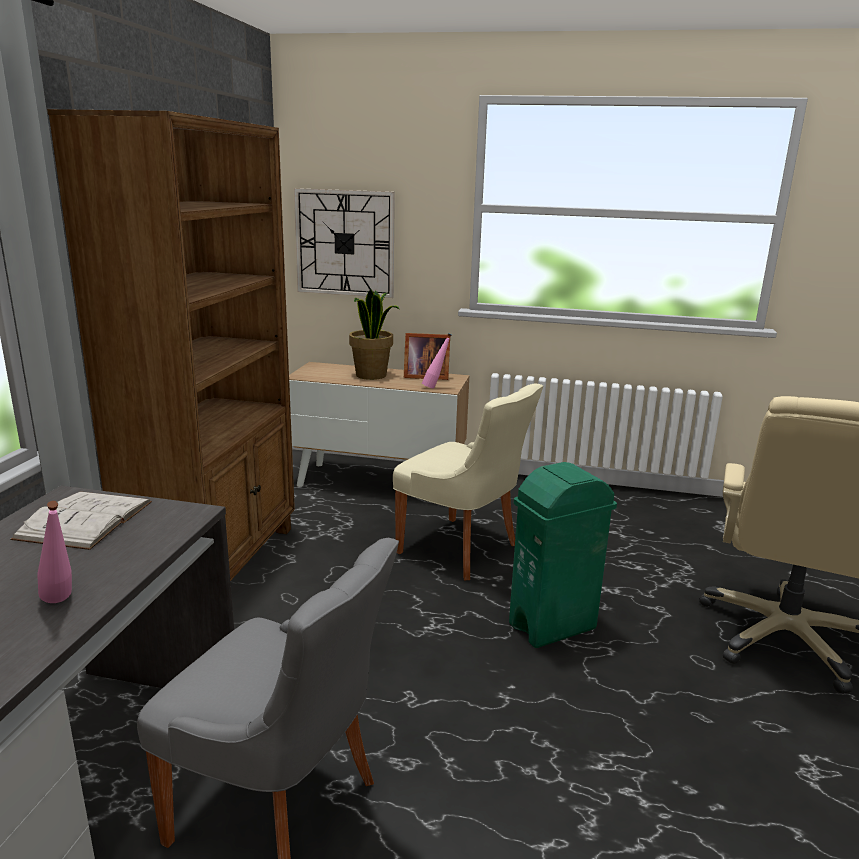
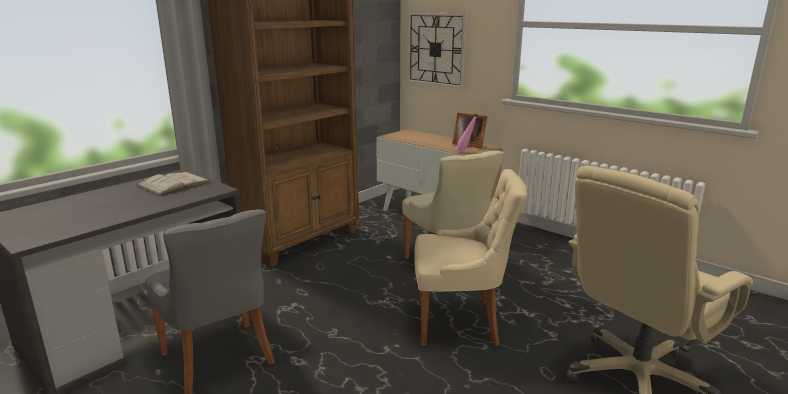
camera: 30 degrees right, 0 degrees up
pink bottle [37,501,72,603] -> none
potted plant [349,289,399,380] -> none
green trash can [509,462,617,648] -> beige chair [414,169,527,346]

